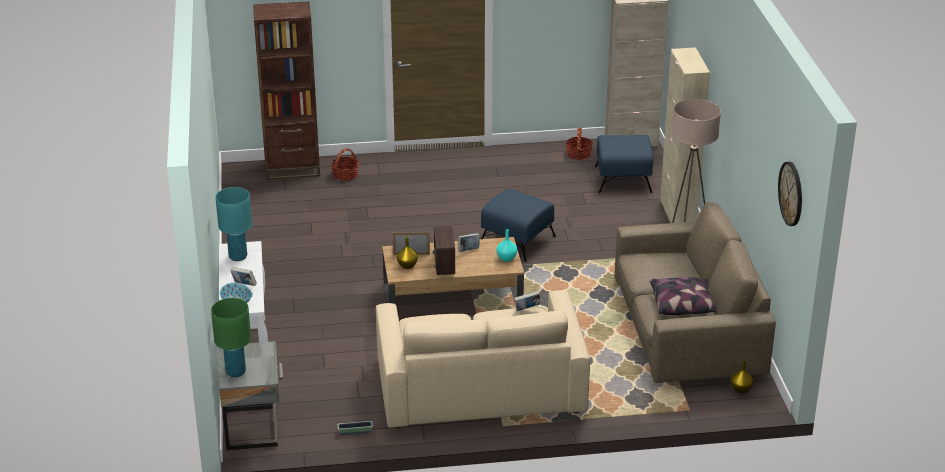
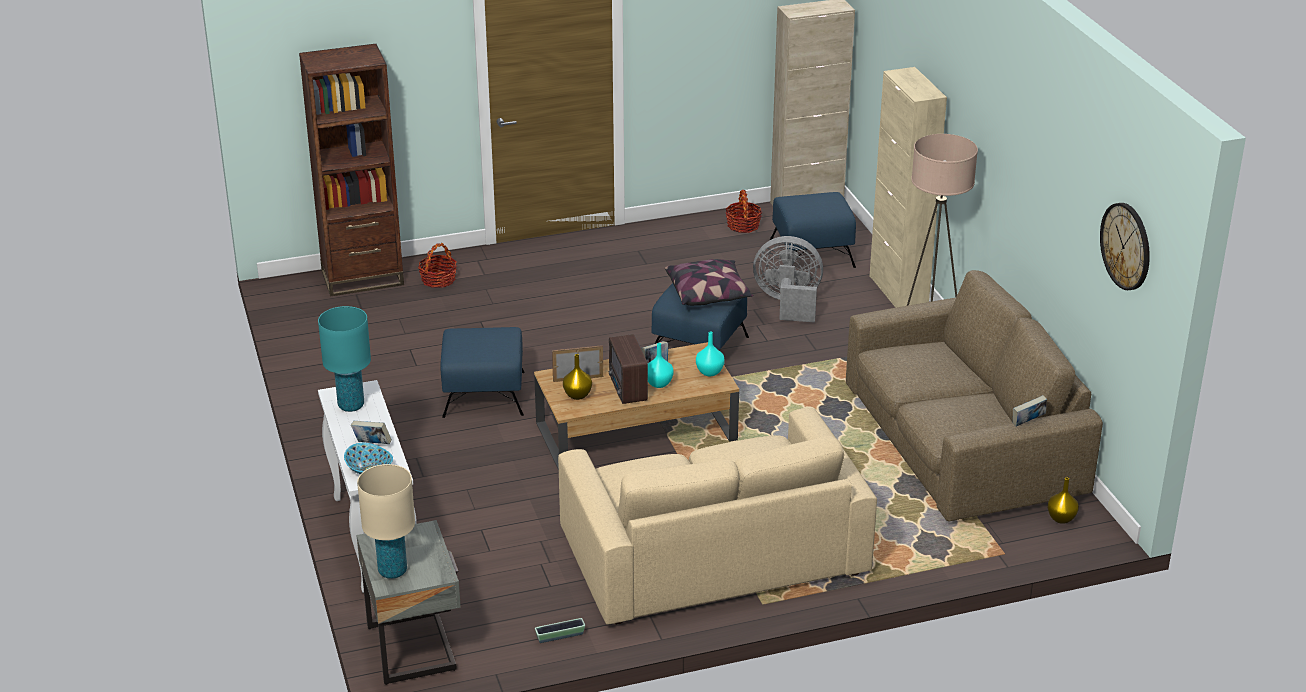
camera: 10 degrees left, 0 degrees up
green table lamp [211,298,251,377] -> beige table lamp [357,464,415,579]
book [514,291,541,311] -> book moved to [1013,395,1047,426]
pillow [650,277,718,315] -> pillow moved to [665,259,753,306]
none -> blue ottoman [440,327,525,418]
none -> turquoise vase [648,343,674,388]
none -> grey fan [753,236,823,323]

